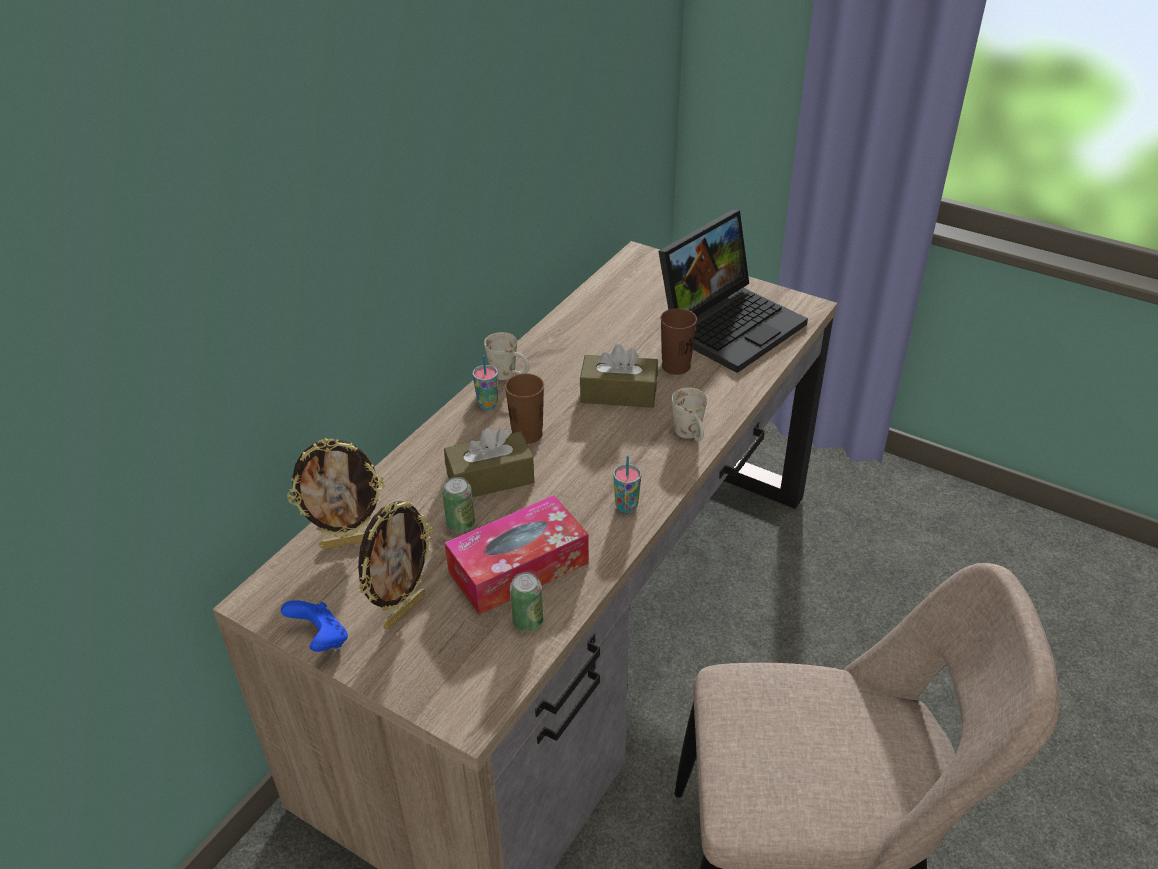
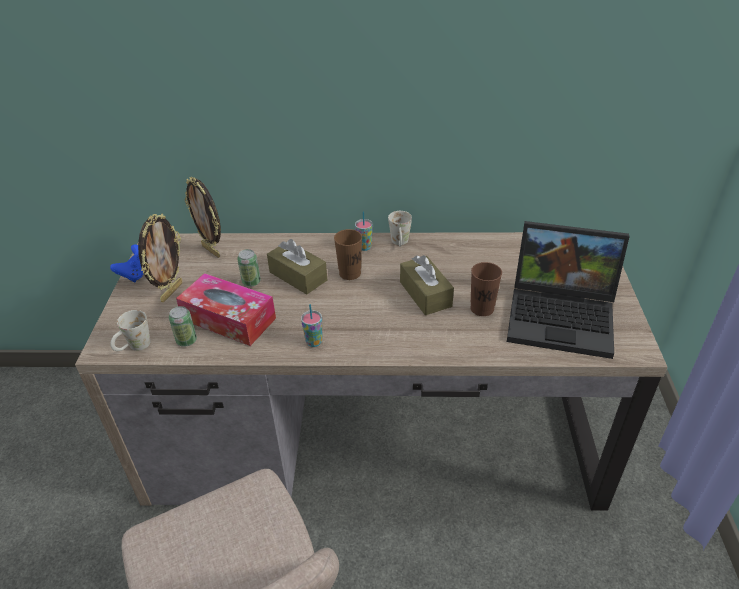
camera: 60 degrees right, 0 degrees up
picture frame [358,500,433,630] -> picture frame turned 75 degrees counterclockwise [138,213,182,302]
white mug [672,387,707,441] -> white mug moved to [110,310,151,351]

